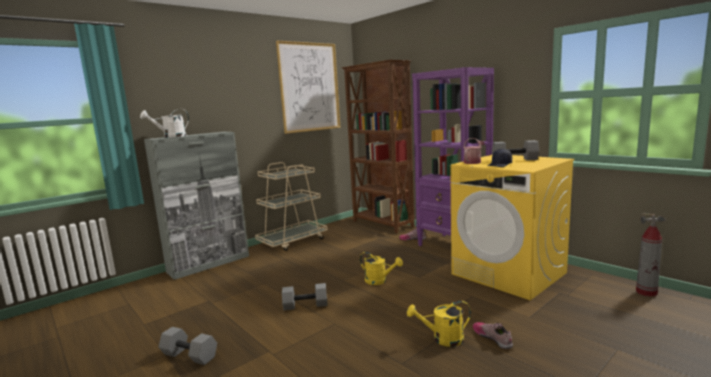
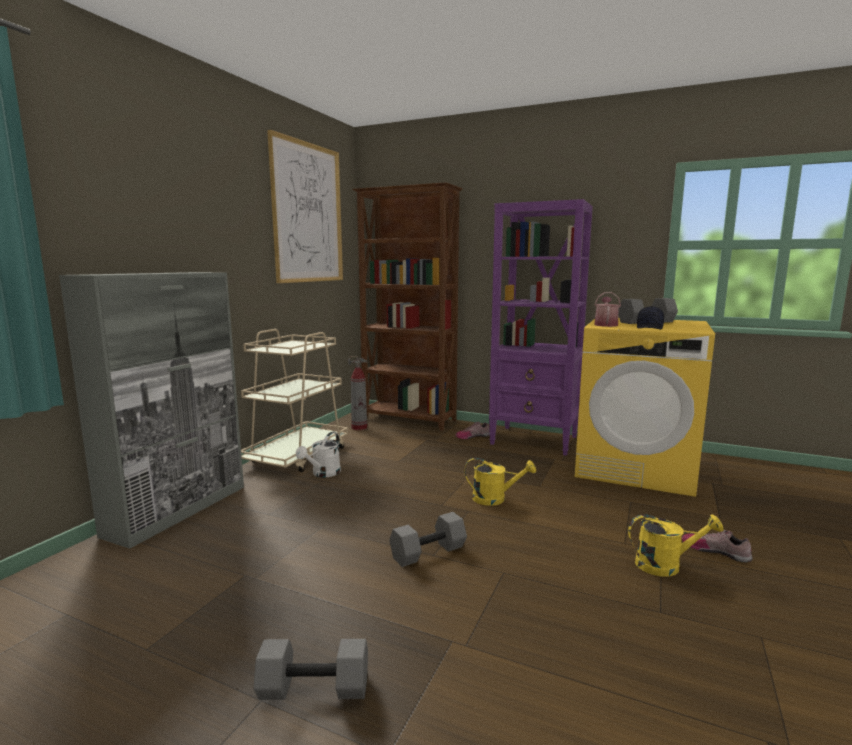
camera: 25 degrees left, 0 degrees up
white watering can [140,109,189,138] -> white watering can moved to [296,432,341,477]
yellow watering can [407,301,471,347] -> yellow watering can turned 150 degrees counterclockwise [628,514,723,577]
fire extinguisher [636,213,666,297] -> fire extinguisher moved to [348,356,367,430]

